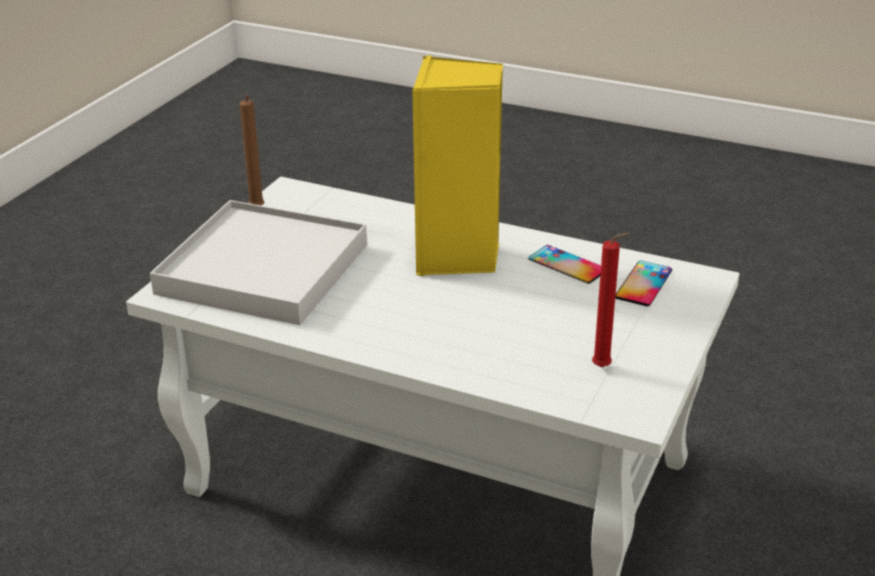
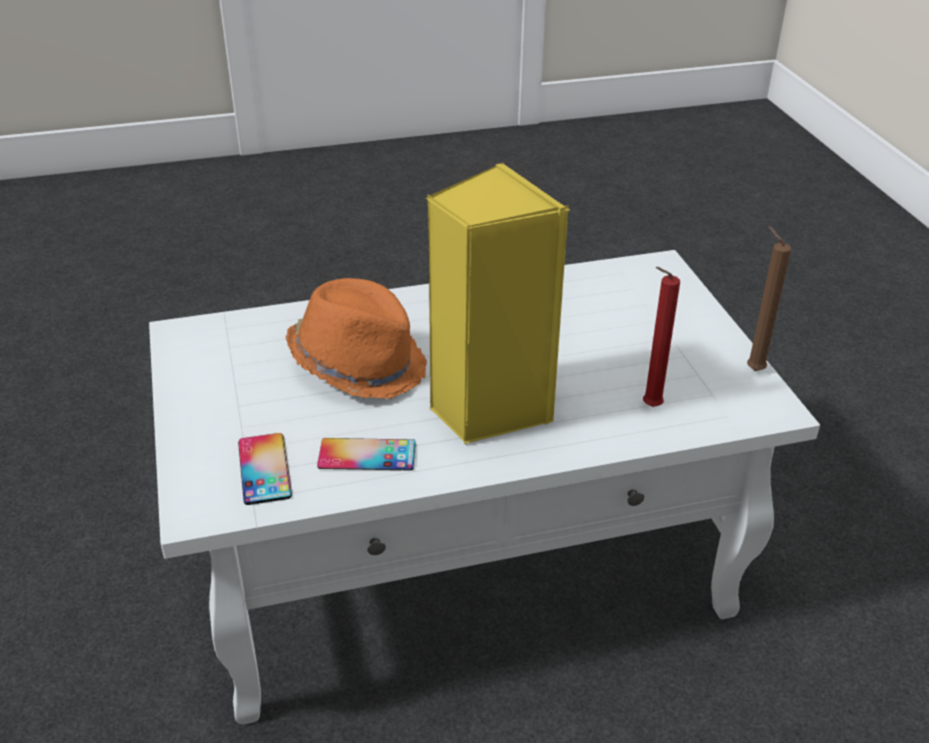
camera: 140 degrees right, 5 degrees up
white tray [150,200,367,325] -> none
red candle [592,232,630,367] -> red candle moved to [643,267,680,407]
none -> orange hat [286,278,427,399]

